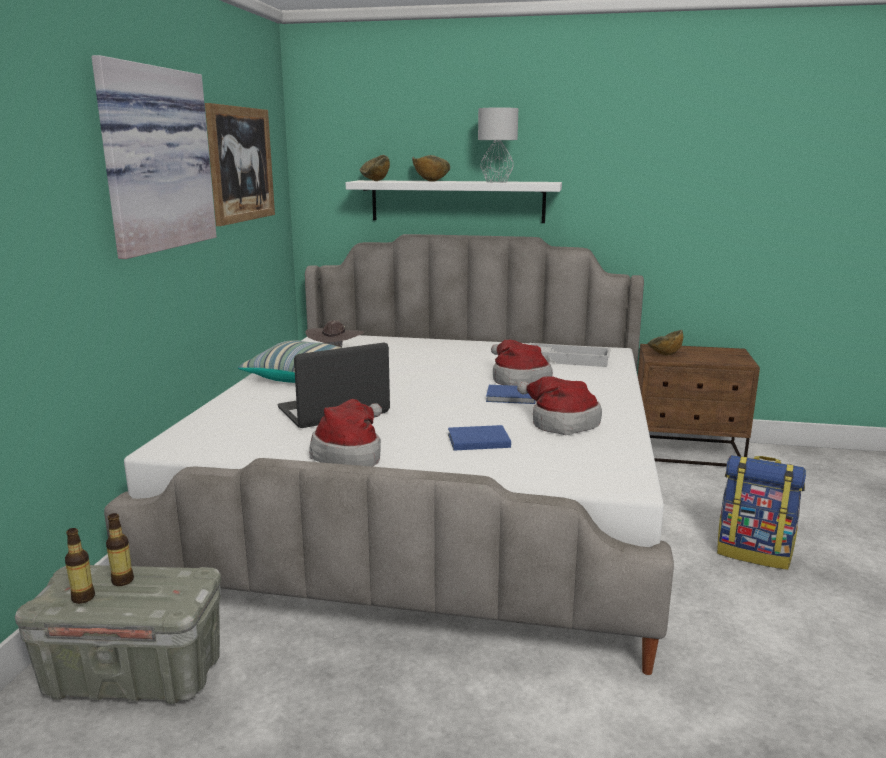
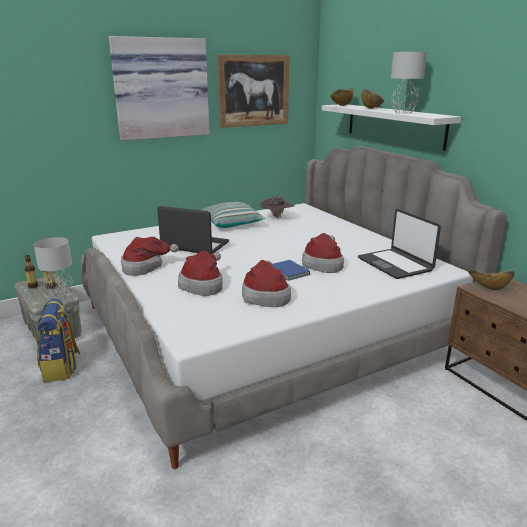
camera: 50 degrees right, 5 degrees up
blue book [448,425,511,450] -> hat [178,250,223,296]
white tray [529,343,611,367] -> laptop [358,209,441,279]
backpack [717,455,806,570] -> backpack moved to [37,299,80,382]
none -> grey table lamp [34,237,73,298]

